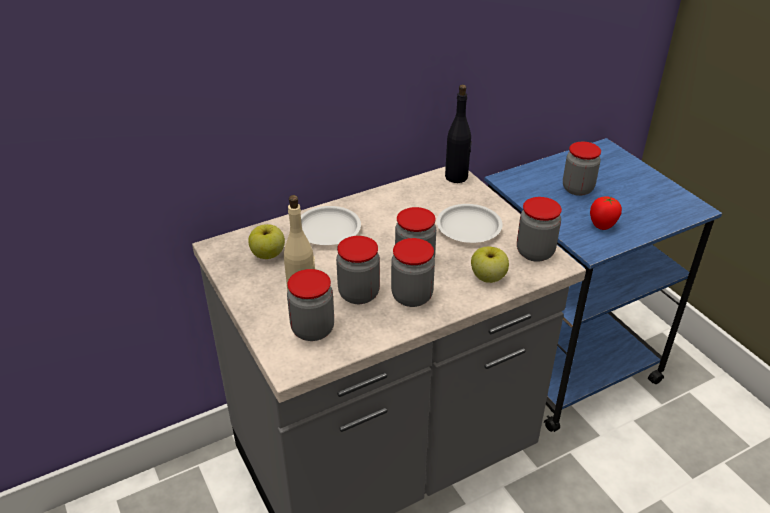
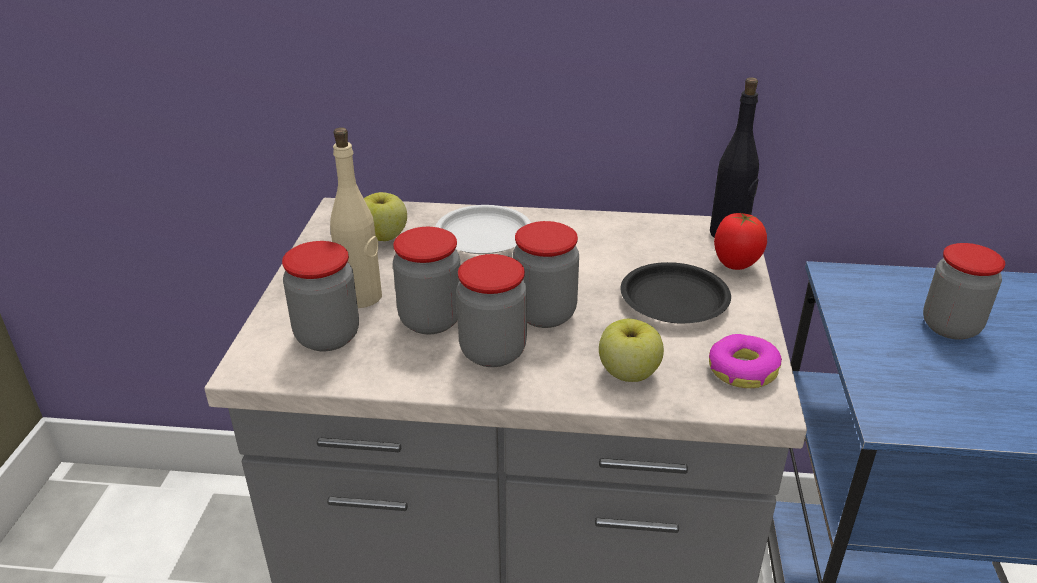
camera: 35 degrees right, 5 degrees down
white plate [436,204,503,243] -> black plate [620,262,731,324]
jar [517,197,562,262] -> donut [709,334,782,388]
tomato [590,196,622,230] -> tomato moved to [714,213,767,270]

